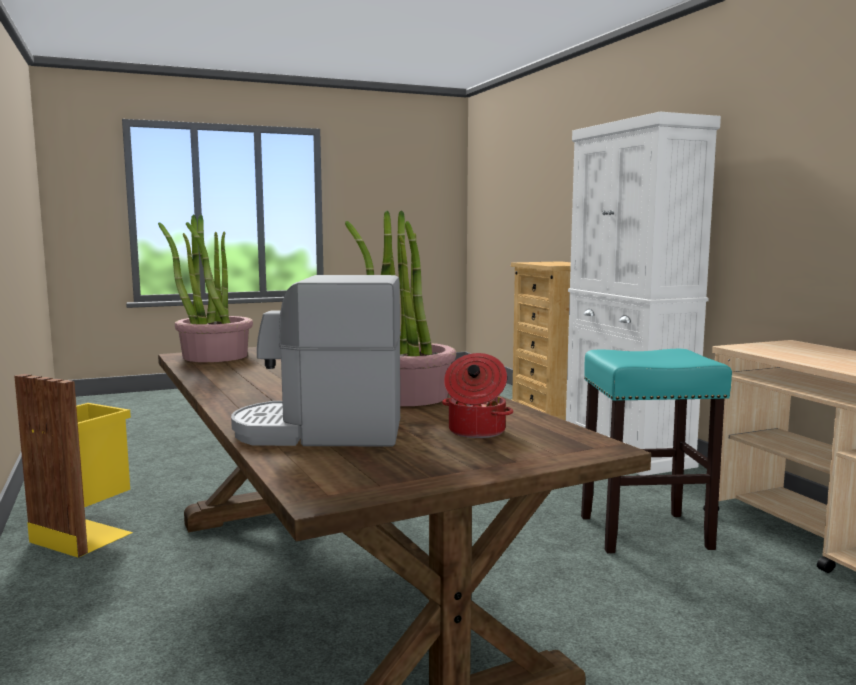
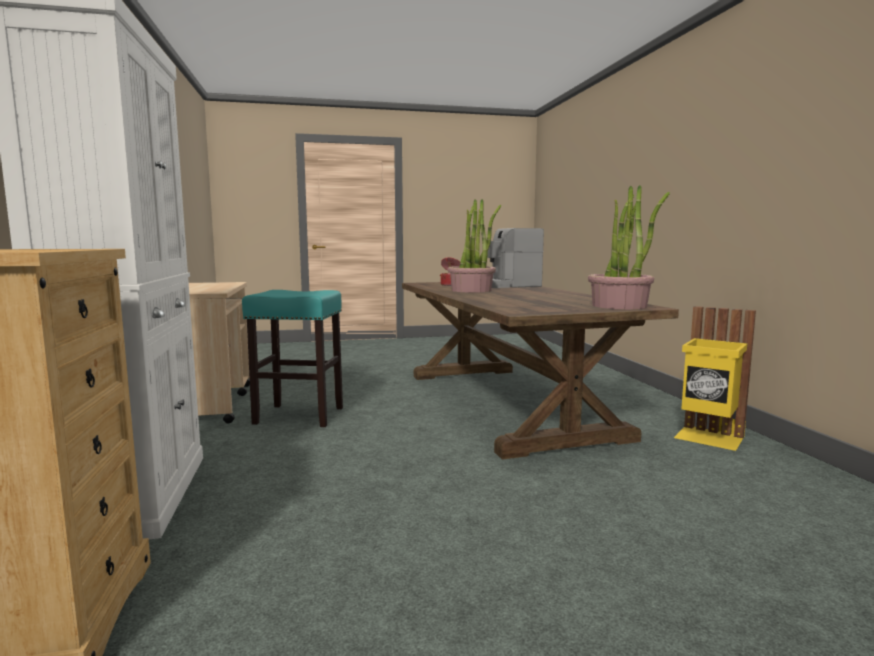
camera: 170 degrees left, 0 degrees up
coffee machine [231,275,401,447] -> coffee machine turned 150 degrees clockwise [487,228,544,288]

